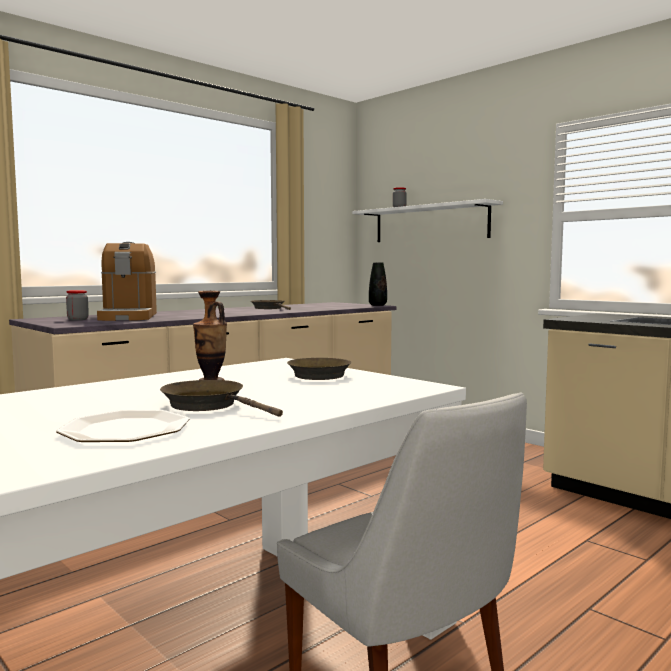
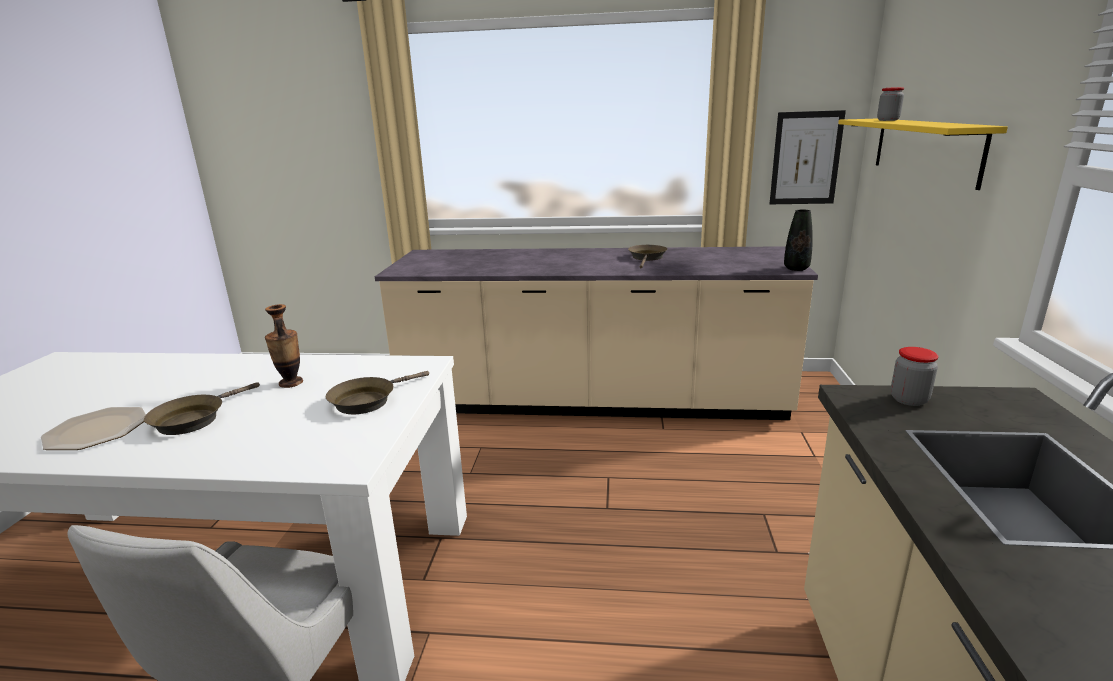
camera: 50 degrees right, 15 degrees up
jar [66,290,89,320] -> jar moved to [891,347,939,406]
coffee machine [97,242,157,321] -> none
brown frying pan [160,380,283,417] -> brown frying pan turned 150 degrees counterclockwise [144,382,260,435]
white shelf [352,199,503,242] -> yellow shelf [838,118,1008,190]
none -> picture [770,110,846,204]

